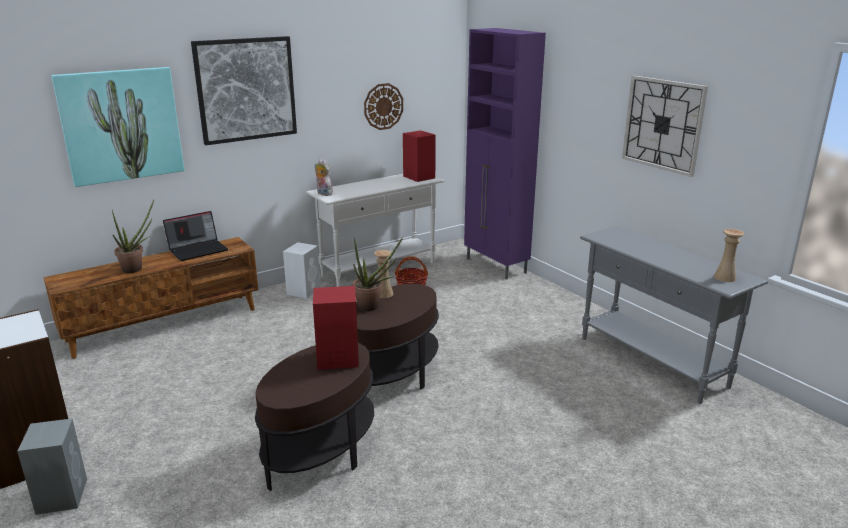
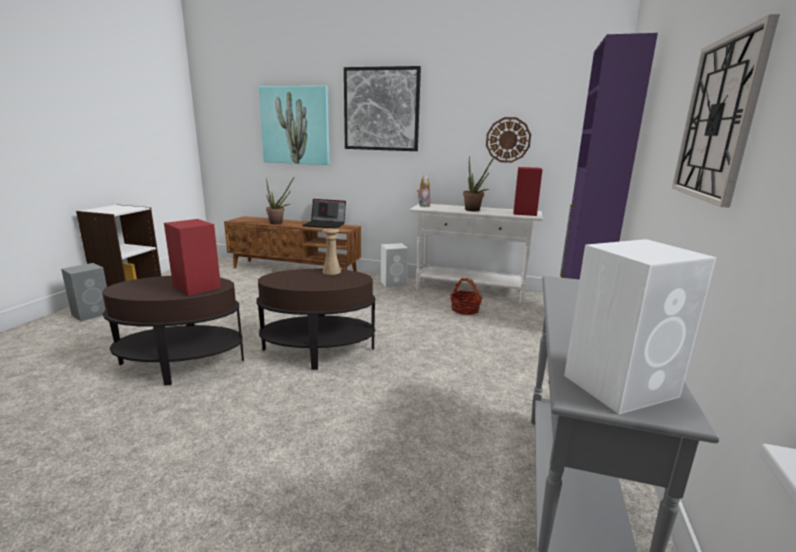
camera: 50 degrees right, 5 degrees down
potted plant [353,237,403,311] -> potted plant moved to [463,156,495,211]
beige vase [714,229,744,282] -> white speaker [564,239,716,414]

